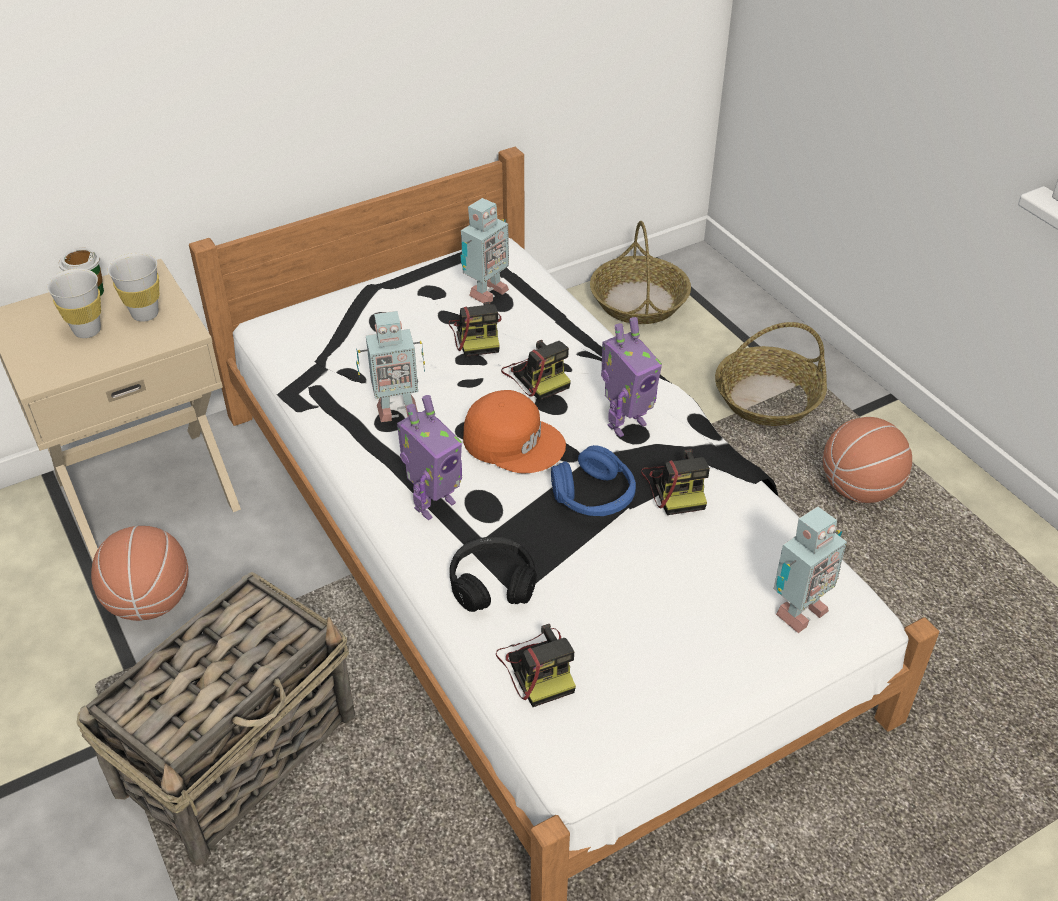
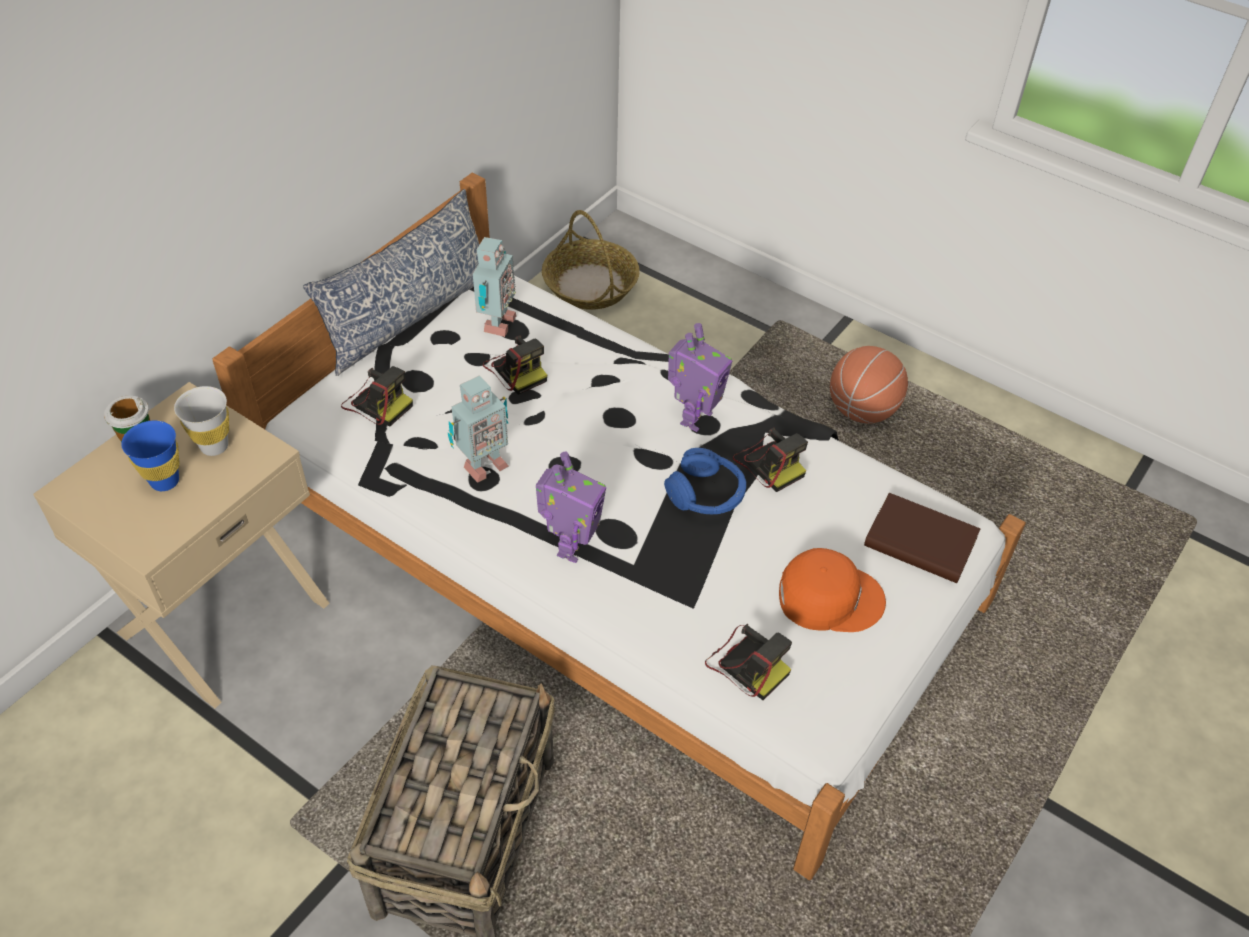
camera: 25 degrees left, 5 degrees up
white cup [47,269,101,338] -> blue cup [121,420,179,491]
basketball [91,526,189,621] -> none
black headphones [450,537,537,612] -> none
orange cap [463,390,566,473] -> orange cap moved to [779,548,886,632]
camera [501,340,571,401] -> camera moved to [341,366,413,426]
basket [715,322,827,426] -> none
toy robot [774,506,847,633] -> brown book [864,493,980,583]
none -> pillow [304,189,479,376]

